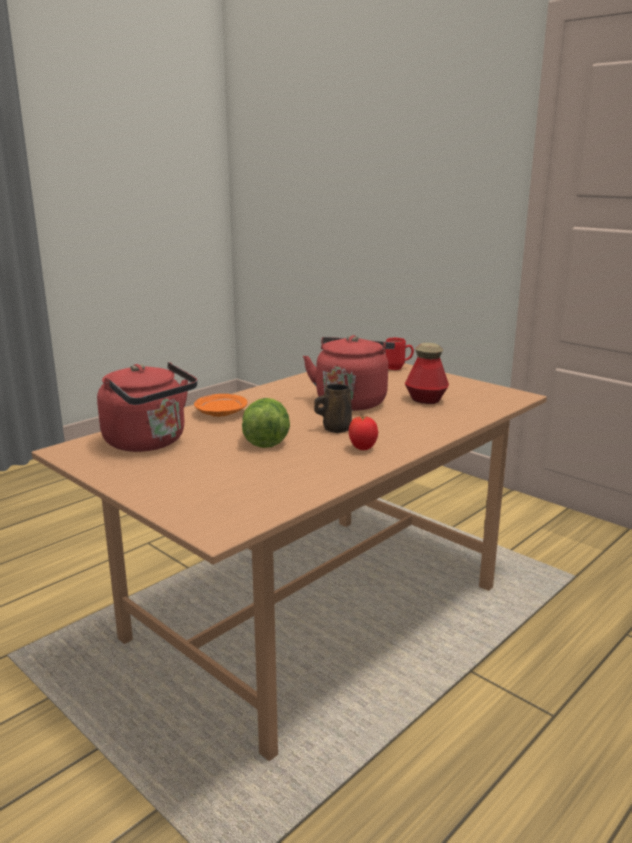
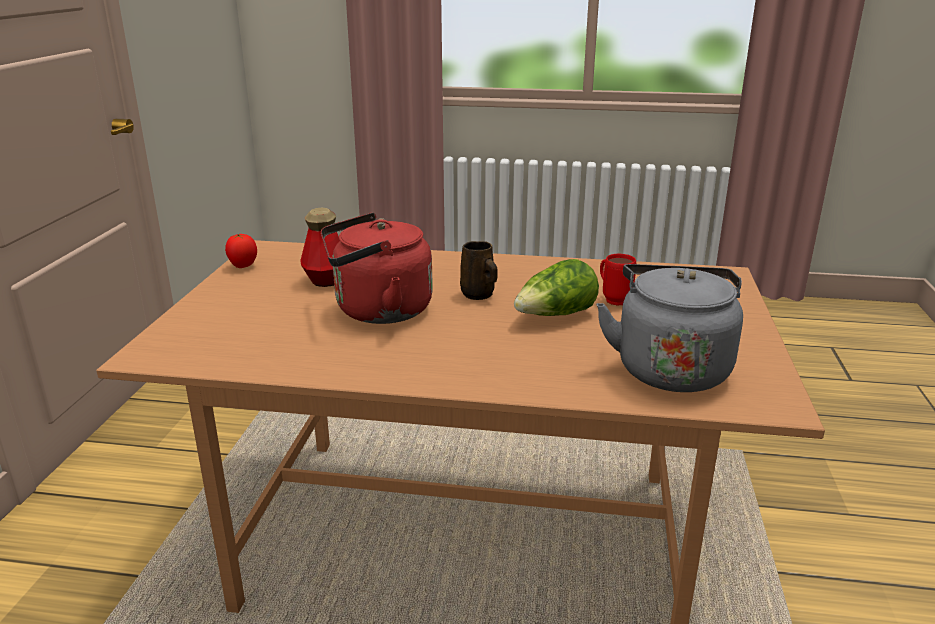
camera: 125 degrees left, 5 degrees up
red kettle [97,362,197,452] -> grey kettle [596,264,743,392]
orange plate [194,394,247,417] -> none
tomato [349,416,378,450] -> tomato moved to [225,234,257,268]
red mug [385,338,414,370] -> red mug moved to [600,254,636,305]

